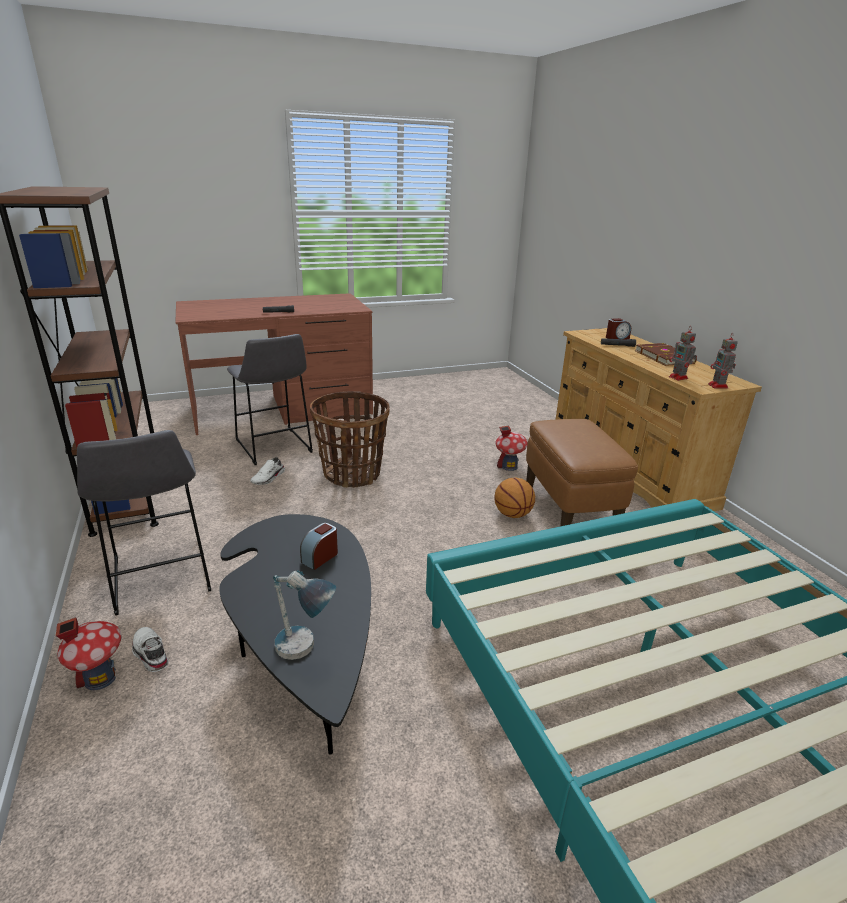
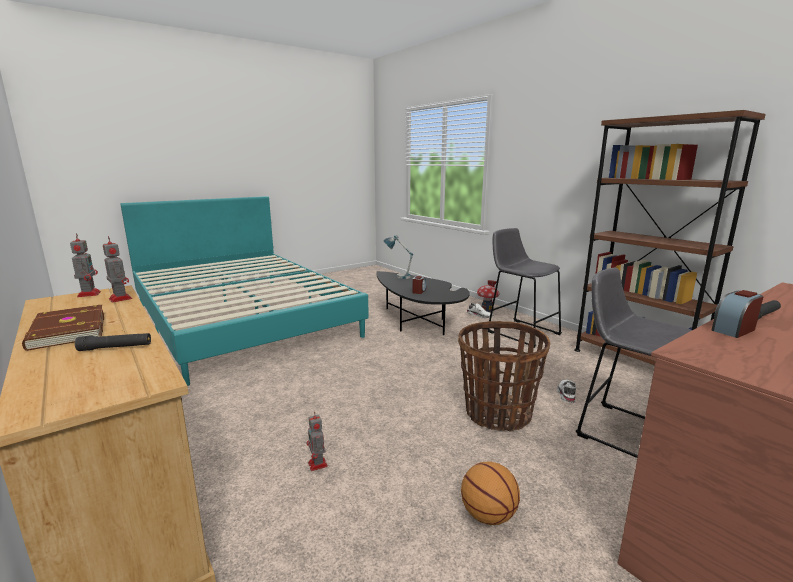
camera: 165 degrees right, 10 degrees down
basketball [494,477,535,518] -> basketball moved to [461,461,520,525]
toy house [495,426,528,471] -> toy robot [307,411,328,471]
brown ottoman [526,419,638,526] -> none
alarm clock [606,318,631,340] -> alarm clock moved to [711,290,763,338]

